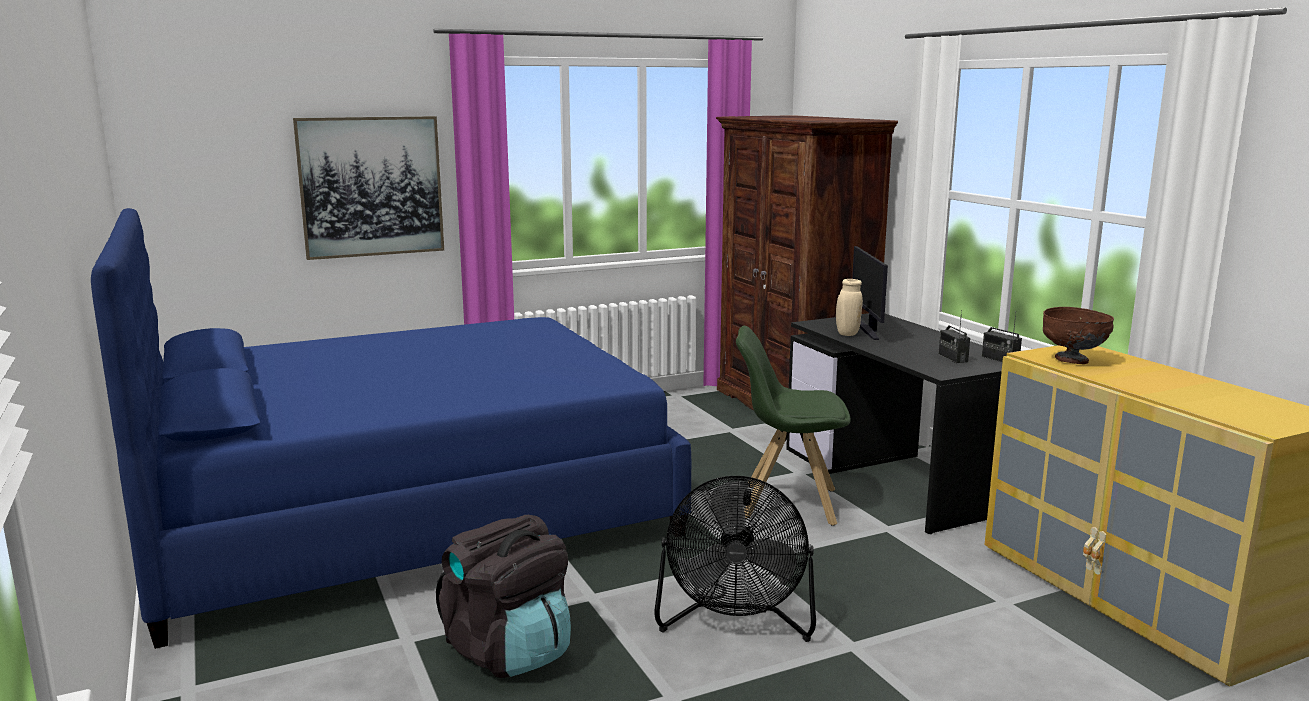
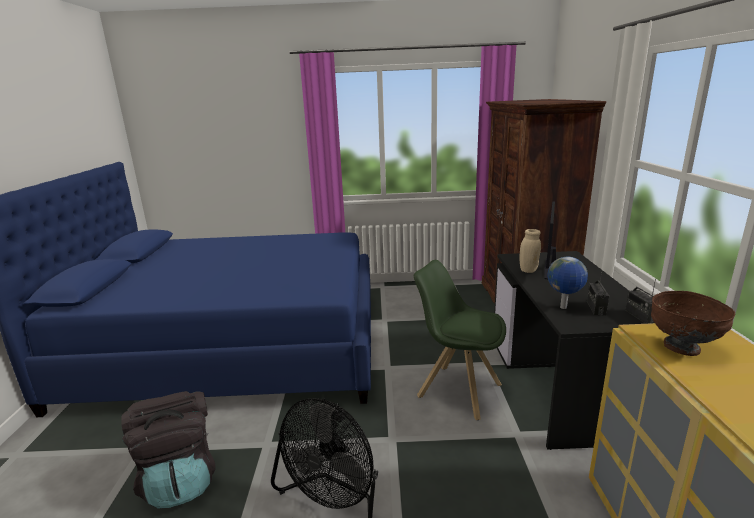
camera: 25 degrees right, 5 degrees up
picture [293,116,444,260] -> none
none -> globe [547,257,588,309]

